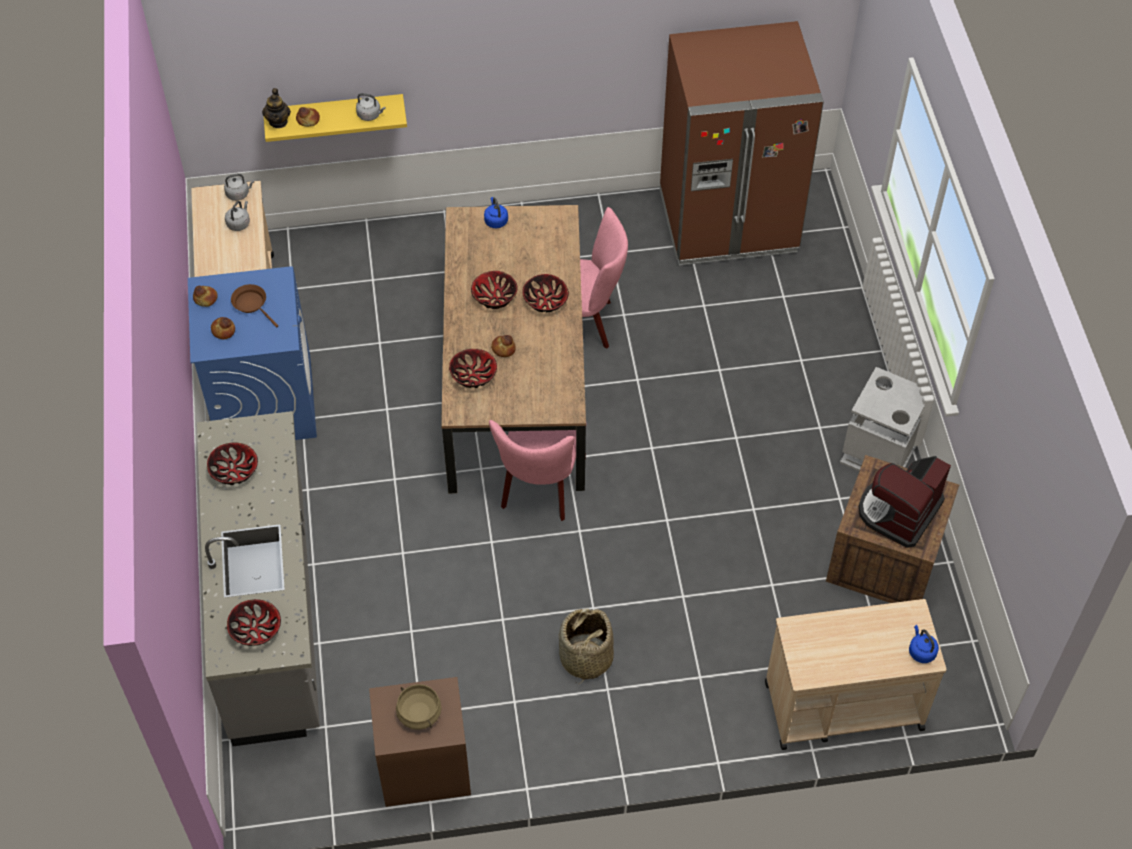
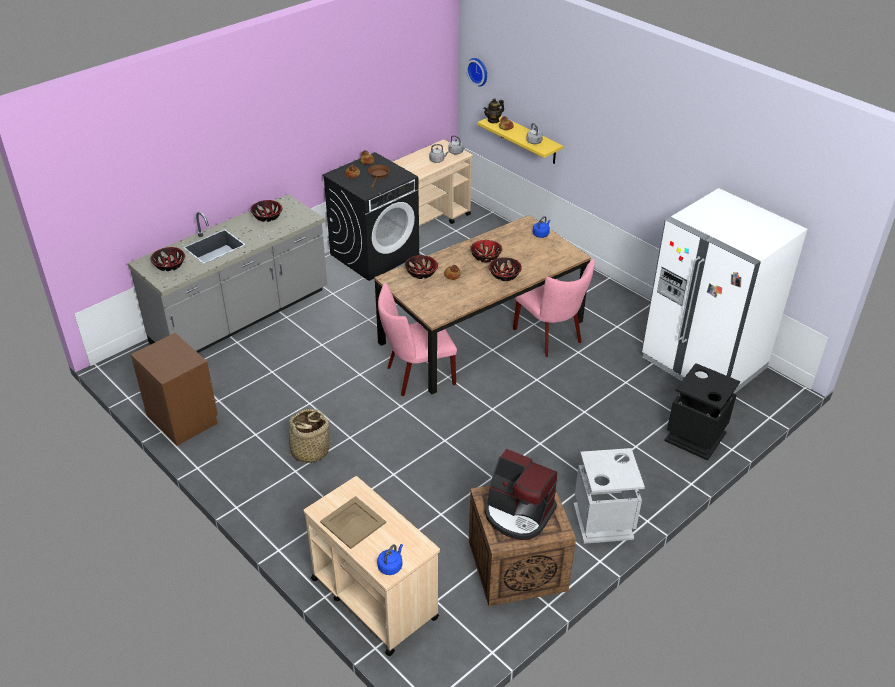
camera: 55 degrees right, 15 degrees down
blue washing machine [188,266,317,440] -> black washing machine [322,152,419,281]
beige cooking pot [396,684,442,730] -> none
brown fridge [660,21,824,266] -> white fridge [642,188,807,394]
coffee machine [859,456,951,548] -> coffee machine turned 150 degrees counterclockwise [485,449,558,540]
none -> beige tray [320,496,386,549]
none -> wall clock [466,58,487,86]
none -> black trash can [665,363,740,461]

